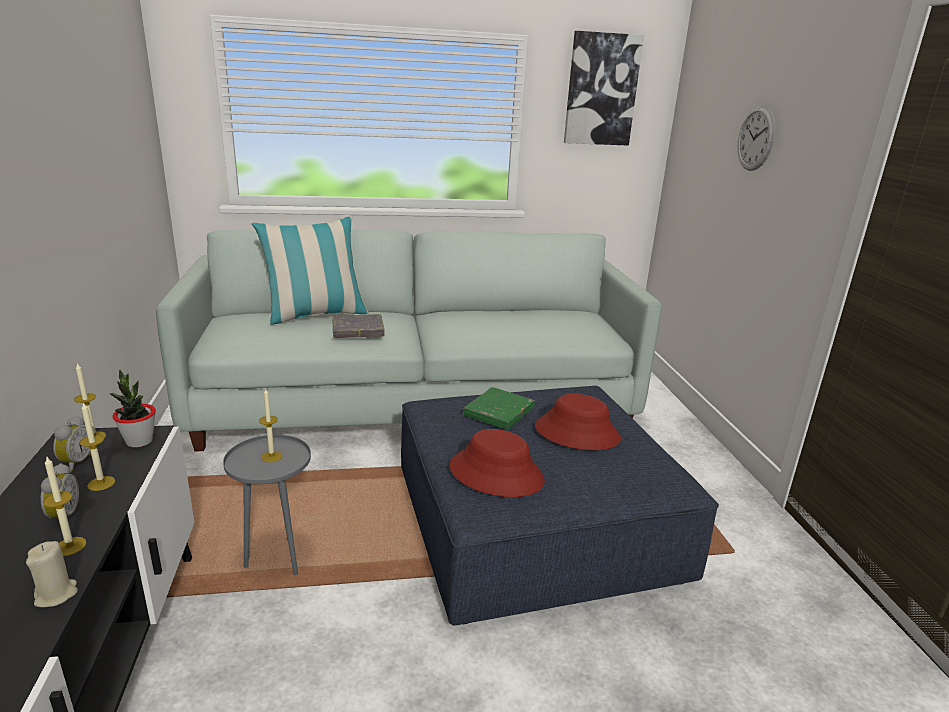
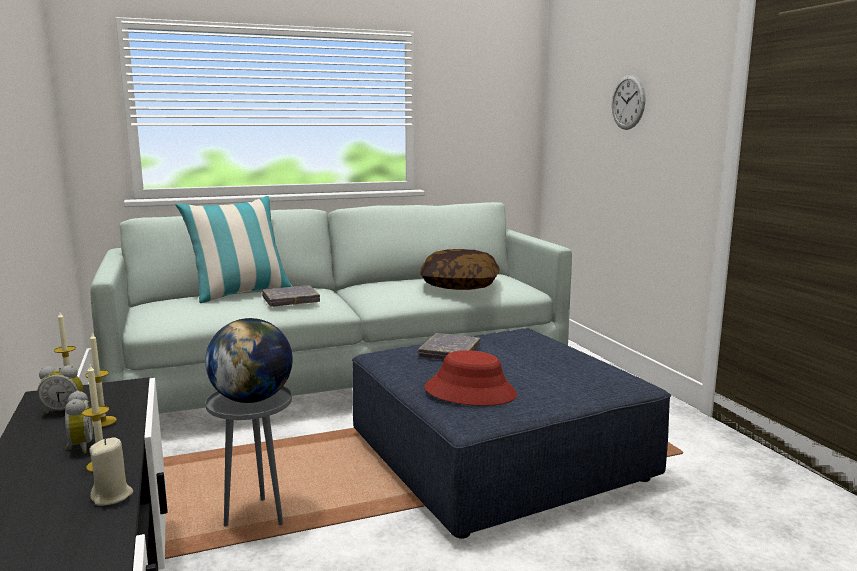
camera: 10 degrees left, 10 degrees down
alarm clock [53,416,91,472] -> alarm clock turned 90 degrees clockwise [37,365,83,415]
potted plant [110,369,156,447] -> none
candle [259,387,283,462] -> globe [205,318,293,403]
green book [463,387,535,430] -> grey book [418,333,481,360]
red hat [535,394,621,450] -> none
picture [564,31,644,146] -> none
none -> pillow [420,249,500,290]

